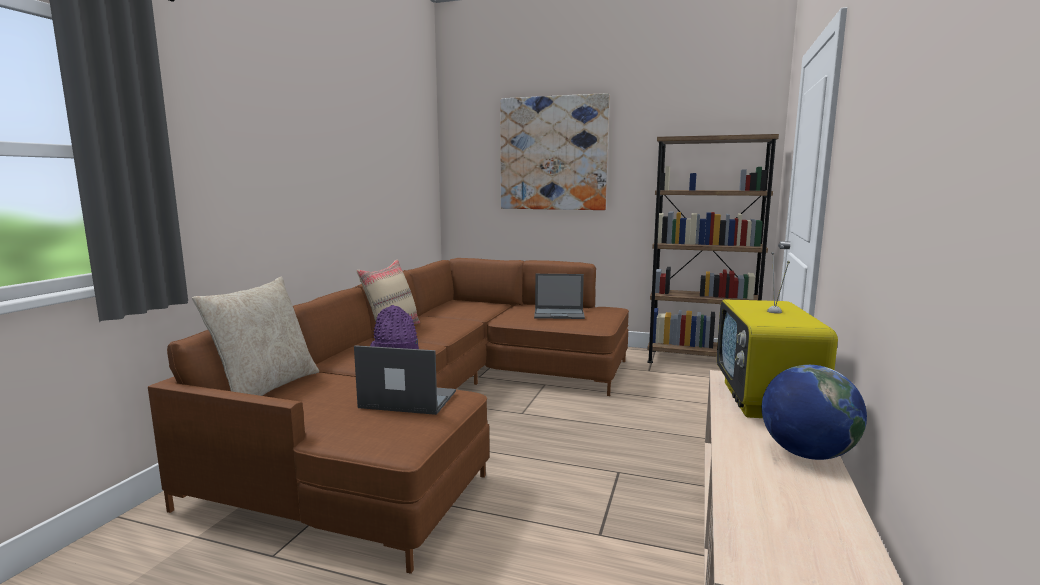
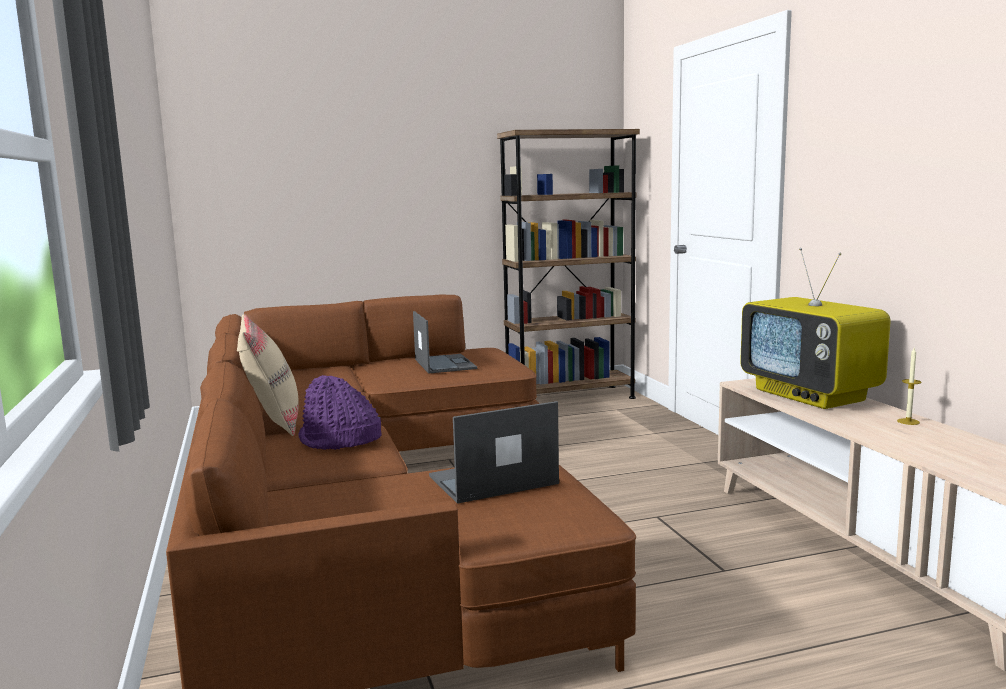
camera: 35 degrees left, 0 degrees up
beige pillow [192,276,319,396] -> none
picture [500,93,610,210] -> none
laptop [534,274,585,319] -> laptop turned 75 degrees counterclockwise [413,311,477,374]
globe [762,365,867,460] -> candle [897,348,921,425]

